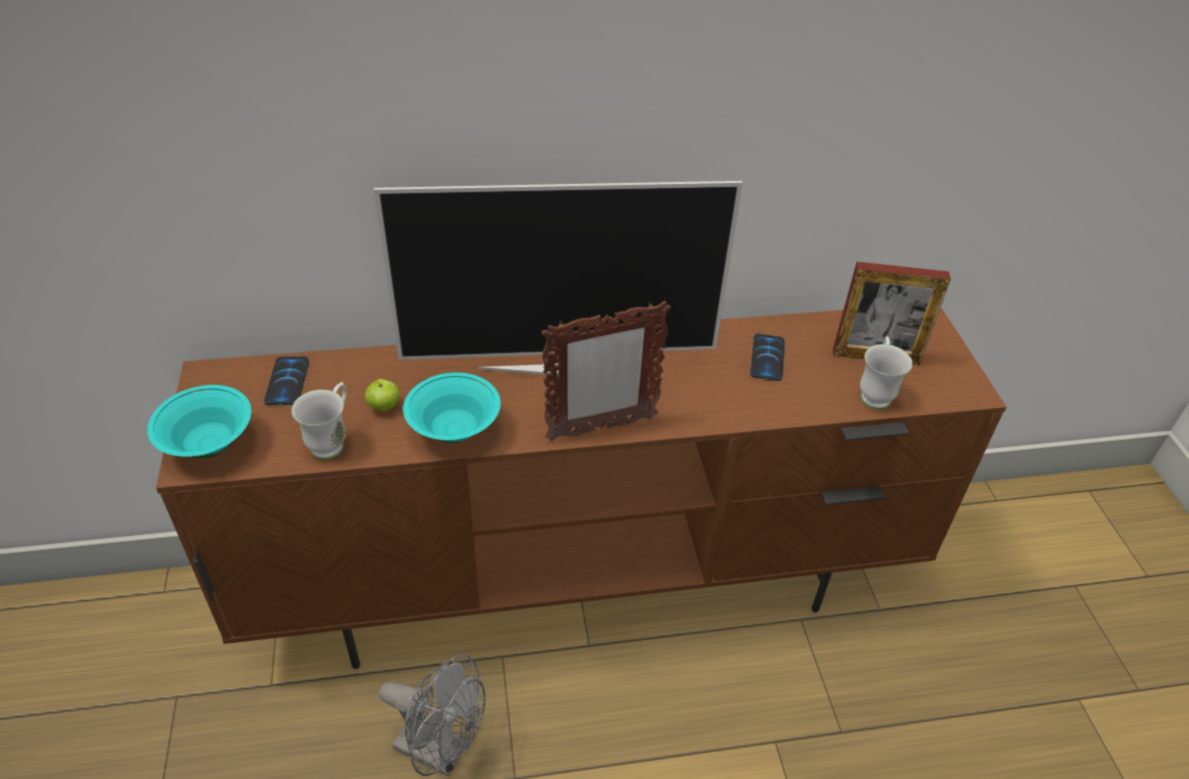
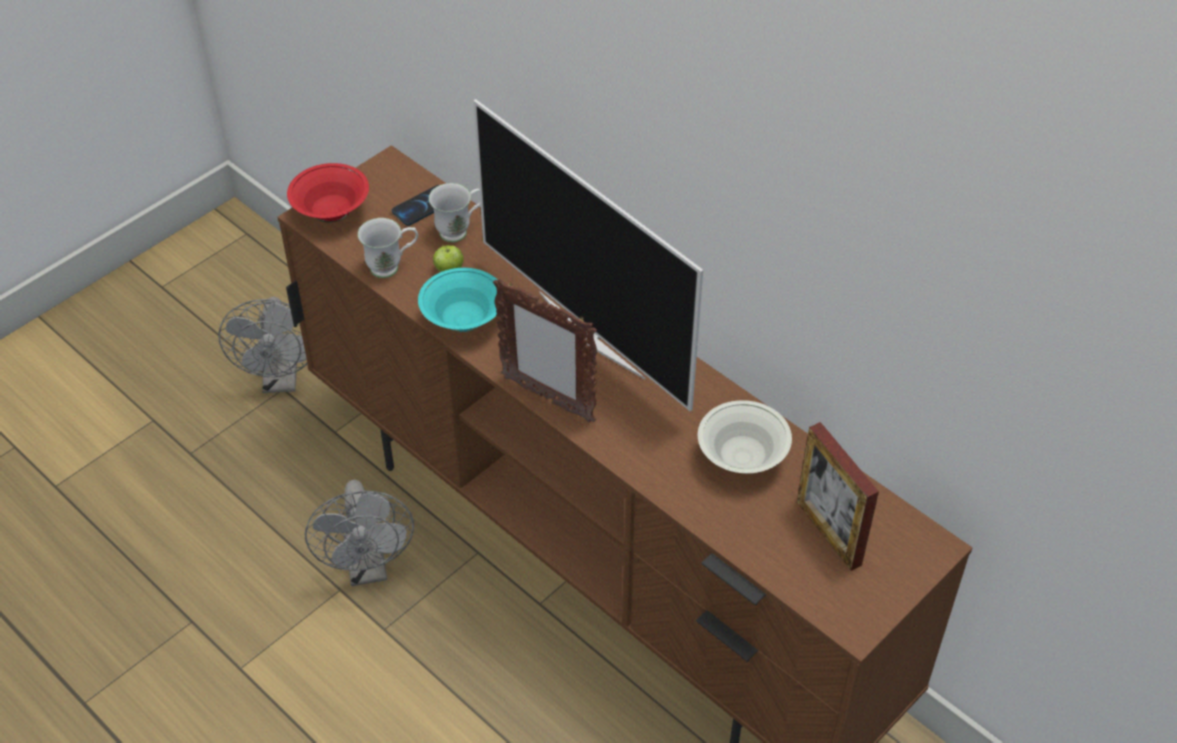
camera: 55 degrees right, 5 degrees up
turquoise bowl [147,385,251,458] -> red bowl [287,163,369,222]
phone [750,334,785,381] -> white bowl [698,400,792,473]
white mug [860,336,913,409] -> white mug moved to [429,183,481,242]
none -> grey fan [218,296,308,393]

